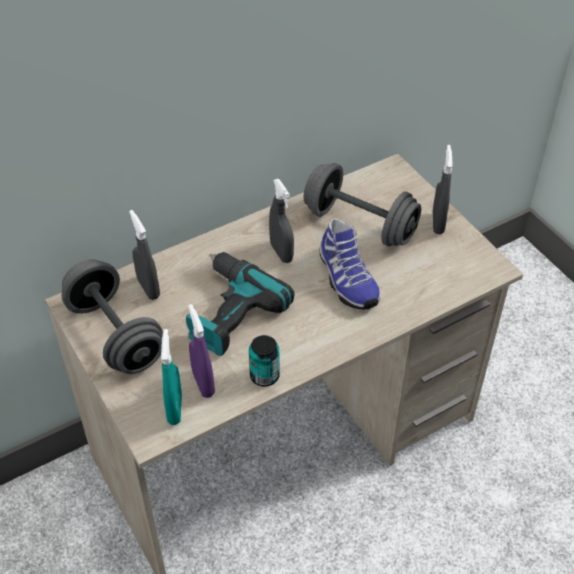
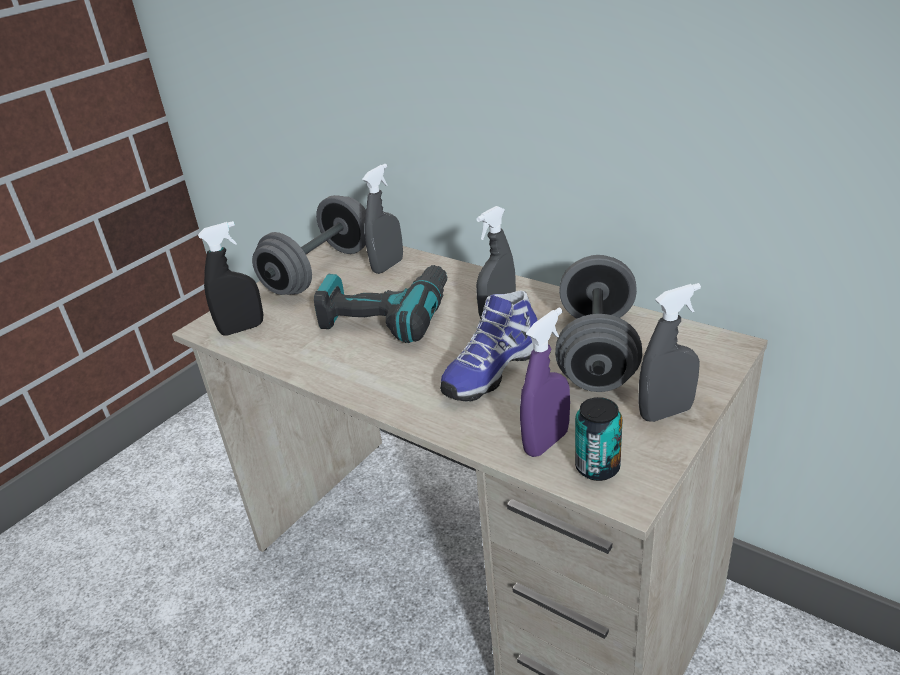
camera: 70 degrees right, 15 degrees down
turquoise spray bottle [161,329,182,425] -> black spray bottle [198,221,263,336]
purple spray bottle [188,304,215,398] -> purple spray bottle moved to [520,308,570,457]
can [249,335,280,387] -> can moved to [575,397,623,481]

